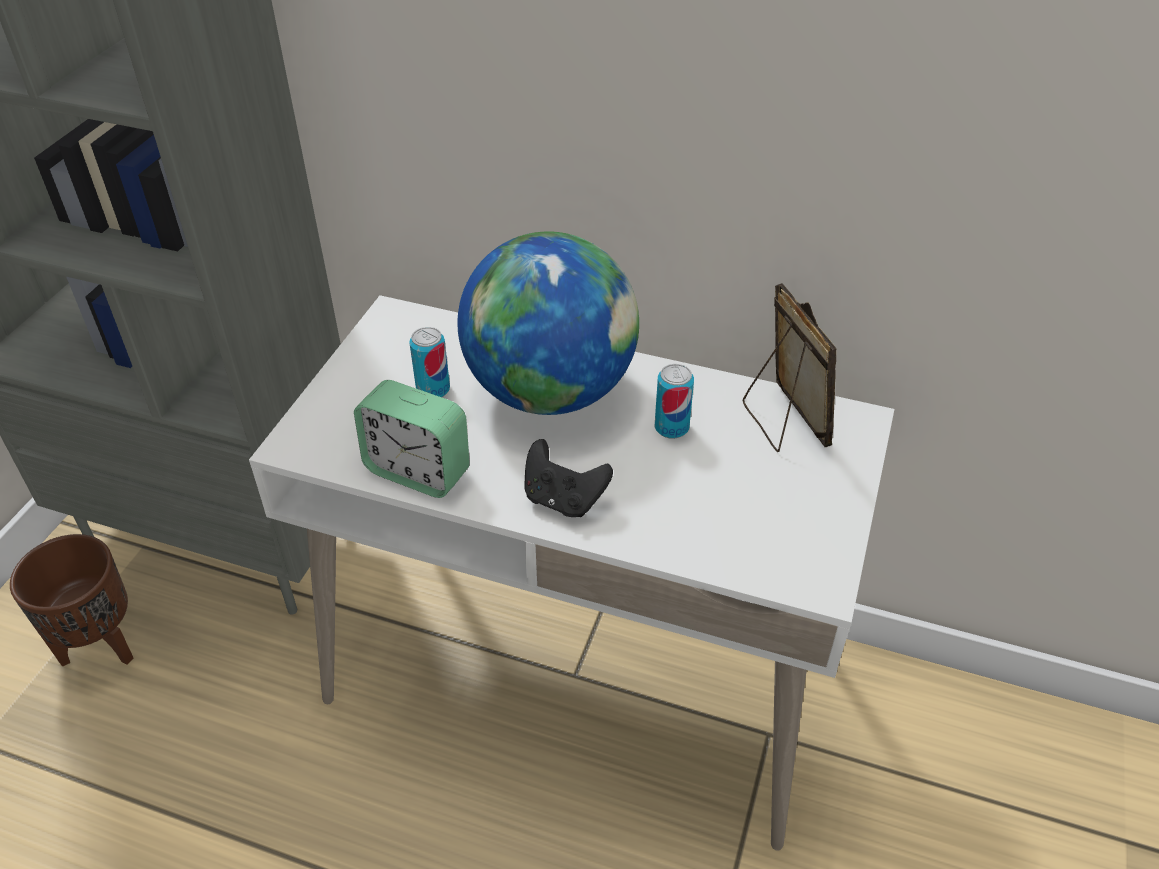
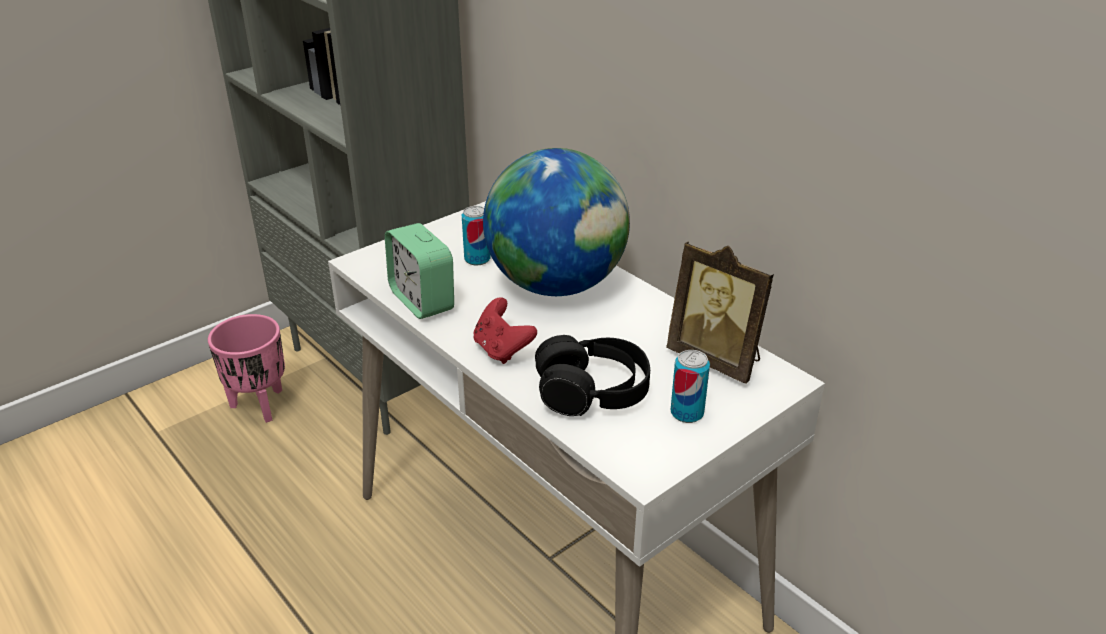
camera: 30 degrees right, 10 degrees down
brown planter [10,534,133,666] -> pink planter [208,314,285,423]
black game controller [525,439,613,517] -> red game controller [474,297,537,364]
can [655,364,694,439] -> can moved to [670,350,710,423]
picture frame [743,283,837,452] -> picture frame turned 120 degrees clockwise [666,241,774,384]
none -> black headphones [535,335,650,416]

